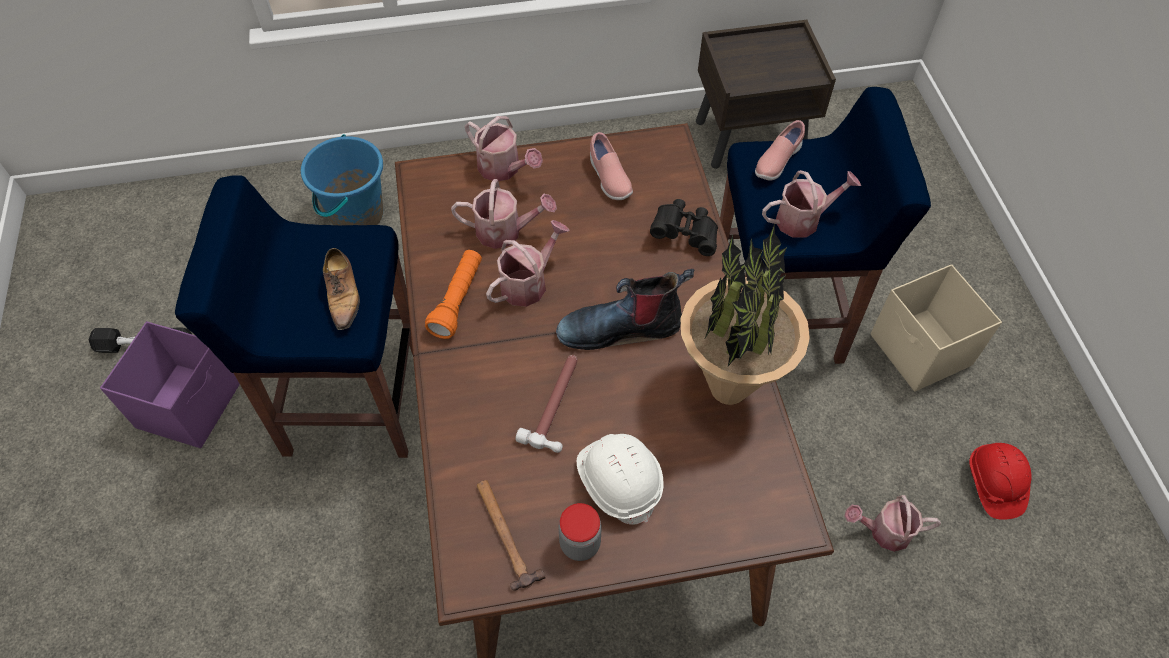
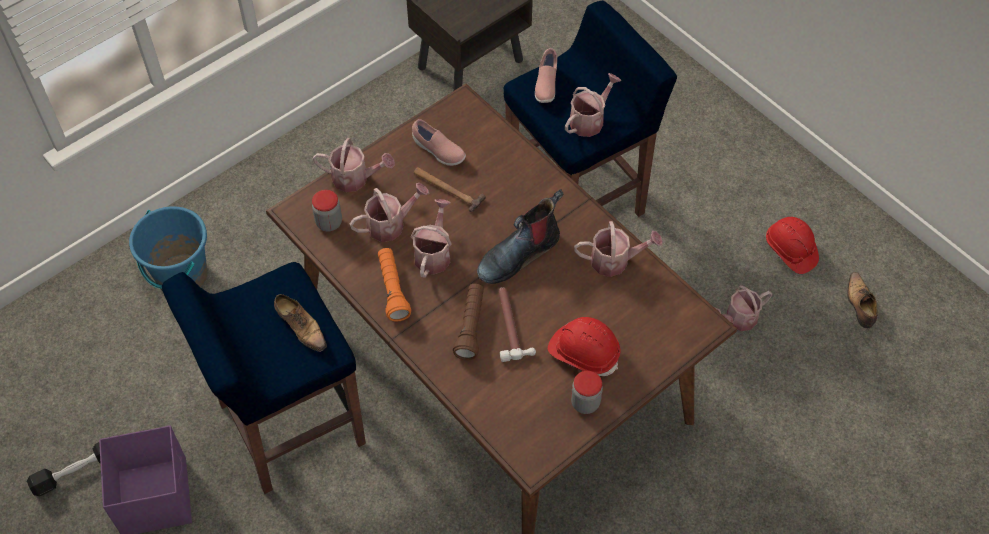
camera: 30 degrees left, 0 degrees up
hammer [477,480,546,591] -> hammer moved to [414,167,486,212]
white hard hat [577,434,664,525] -> red hard hat [548,317,621,376]
black binoculars [650,199,718,256] -> none
potted plant [680,224,810,405] -> watering can [574,221,663,277]
beige storage box [870,264,1002,392] -> none
none -> jar [312,190,342,232]
none -> brown flashlight [453,284,484,360]
none -> shoe [847,272,878,328]

